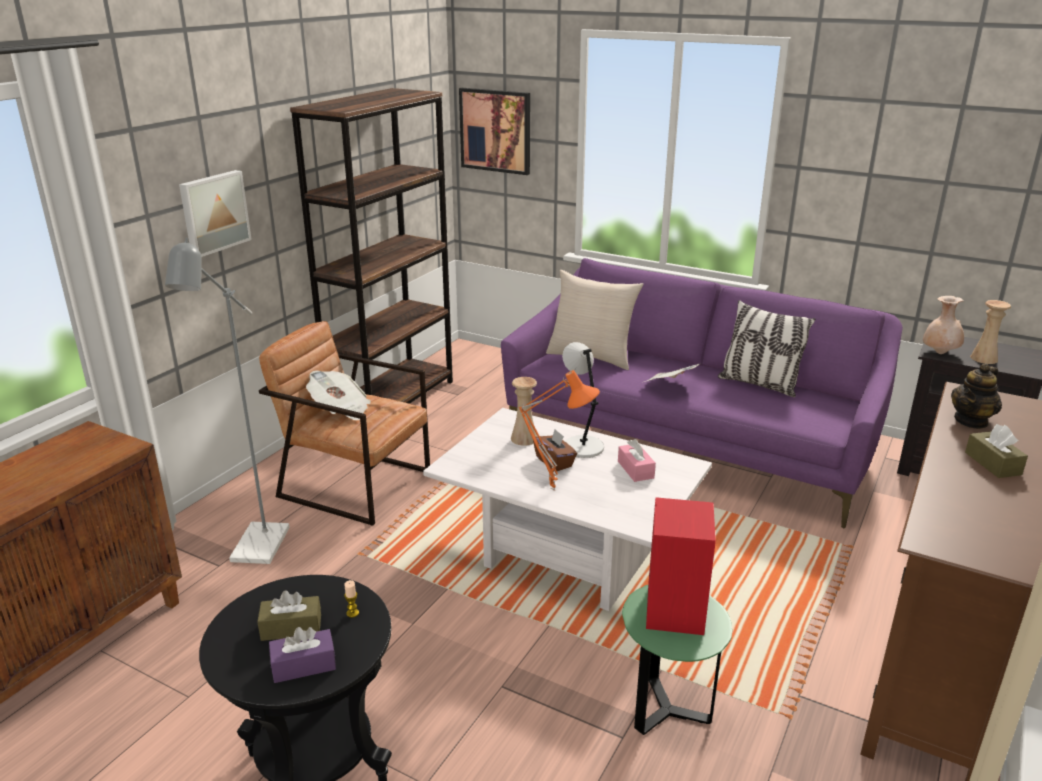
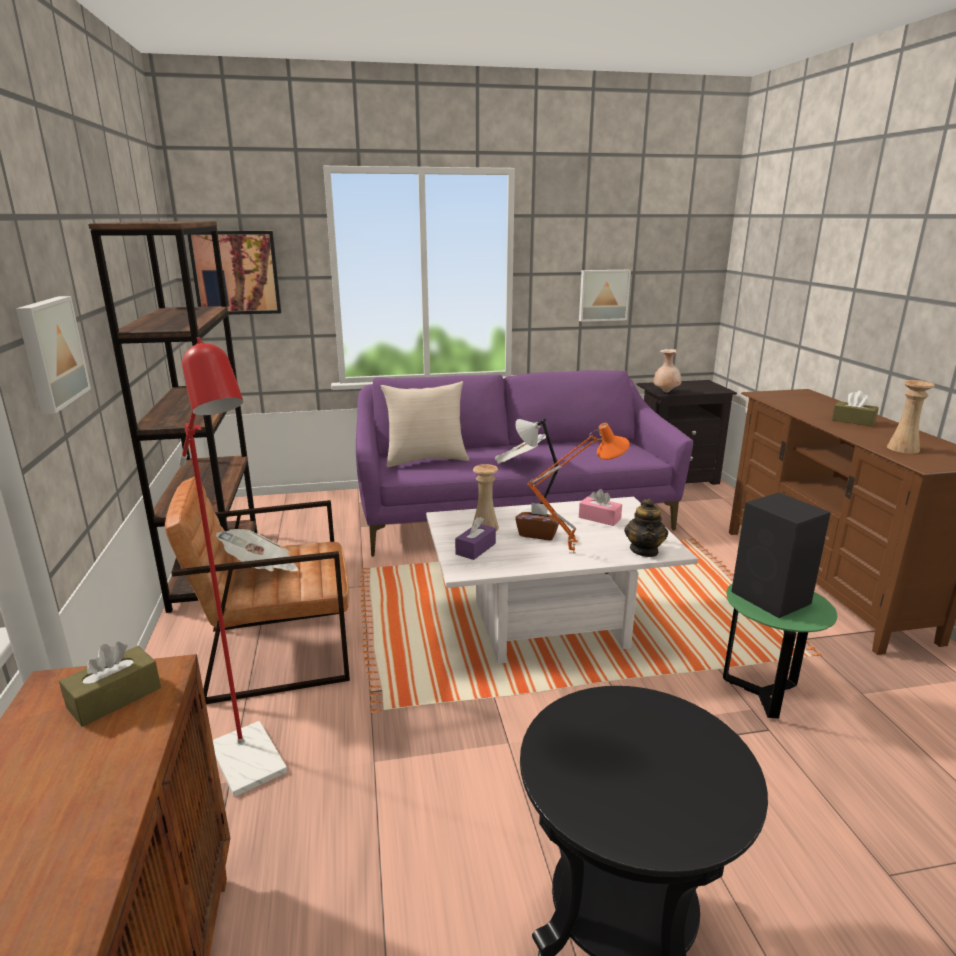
camera: 40 degrees left, 5 degrees down
grey floor lamp [165,238,290,564] -> red floor lamp [179,337,287,797]
brown tissue box [257,590,321,641] -> brown tissue box moved to [59,642,161,727]
purple tissue box [269,627,336,683] -> purple tissue box moved to [455,517,496,560]
candle [344,580,359,618] -> none
red speaker [646,497,716,635] -> black speaker [731,492,831,618]
pillow [718,300,816,397] -> none
teapot [951,363,1002,429] -> teapot moved to [624,499,668,557]
beige vase [970,300,1011,364] -> beige vase moved to [887,380,935,453]
none -> picture [579,270,631,322]

